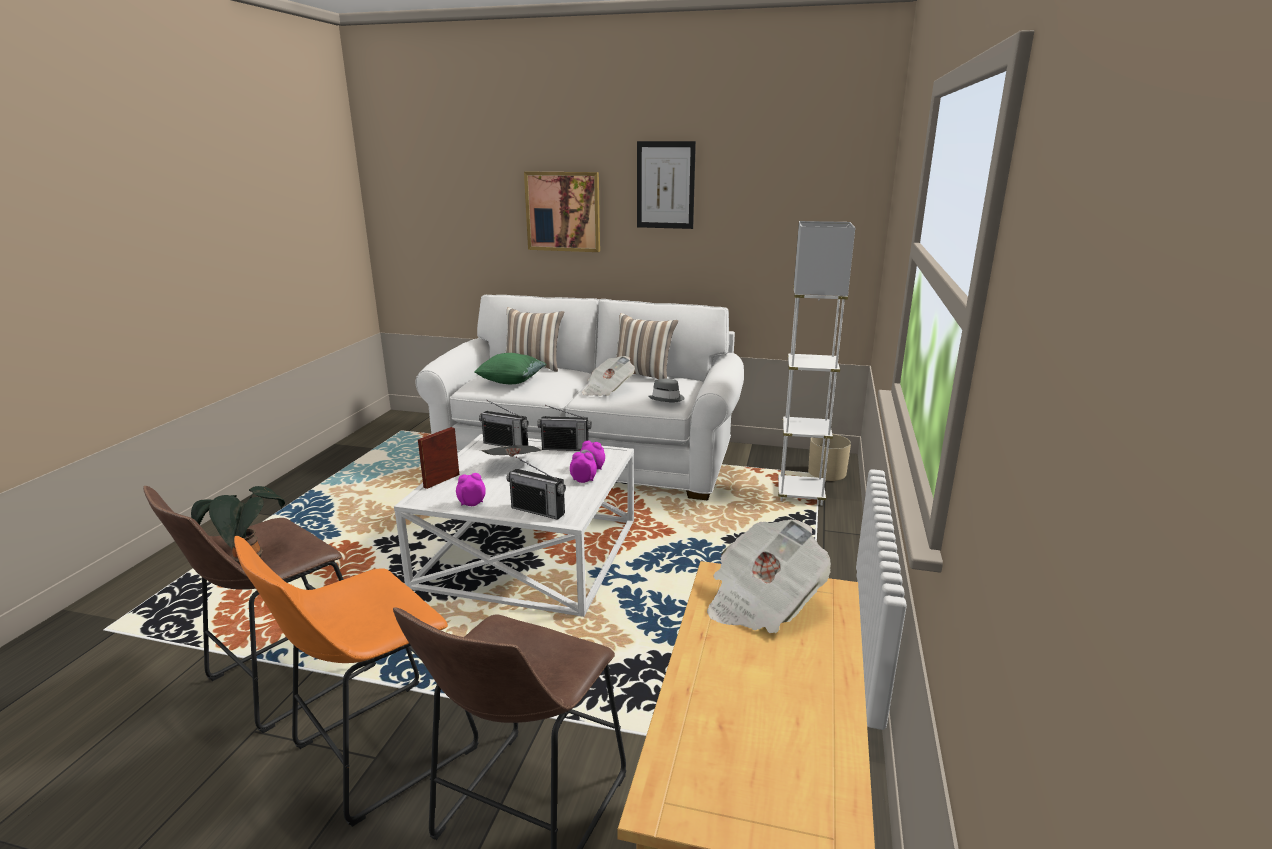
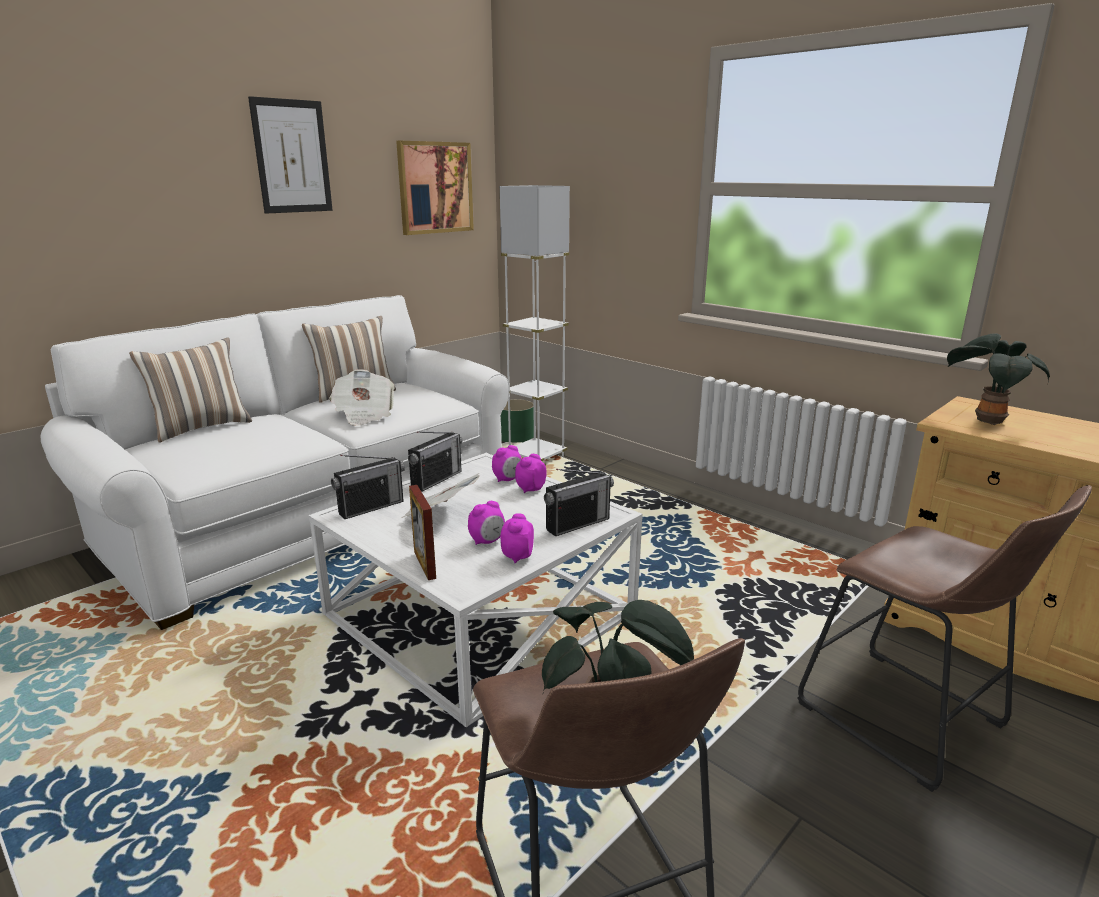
camera: 60 degrees left, 0 degrees up
orange stool [234,536,479,827] -> none
green pillow [474,353,546,384] -> none
picture [524,172,600,252] -> picture moved to [396,141,474,235]
grey hat [648,379,685,403] -> none
newspaper [707,519,831,633] -> potted plant [947,334,1050,425]
beige planter [808,434,851,481] -> green planter [501,399,534,443]
none -> alarm clock [468,501,505,545]

